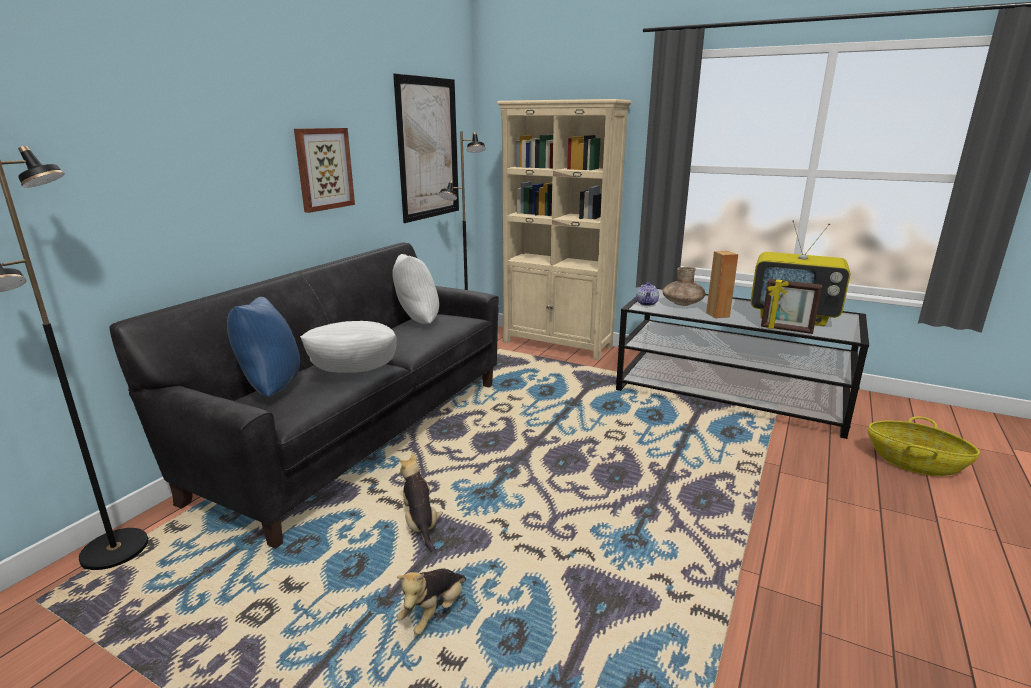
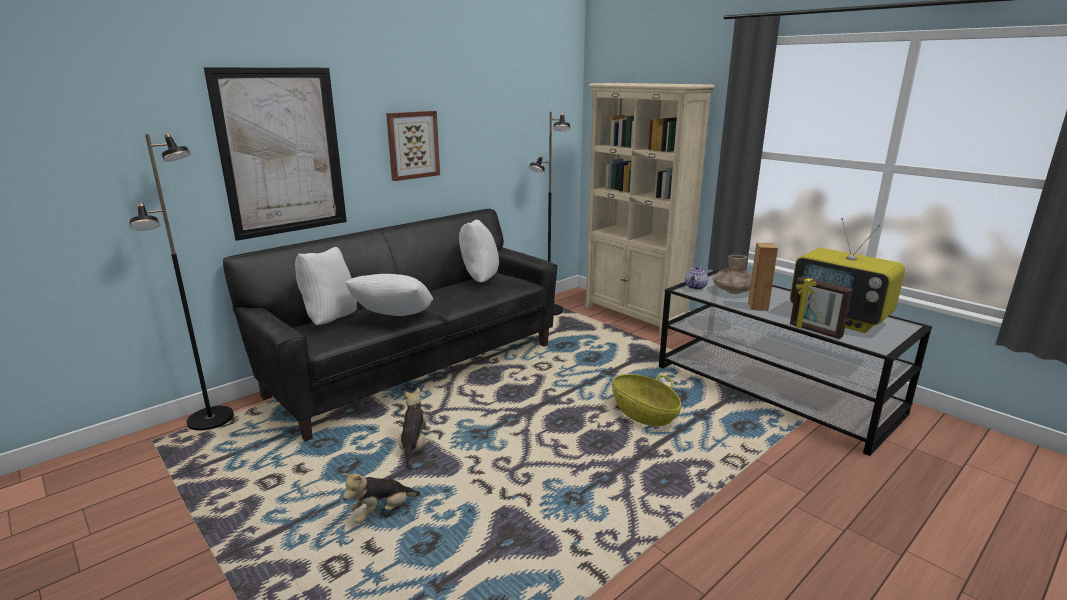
camera: 20 degrees right, 0 degrees up
blue pillow [227,297,300,397] -> white pillow [295,247,357,325]
picture [393,73,459,223] -> picture moved to [204,67,347,241]
basket [868,416,980,476] -> basket moved to [612,374,681,426]

